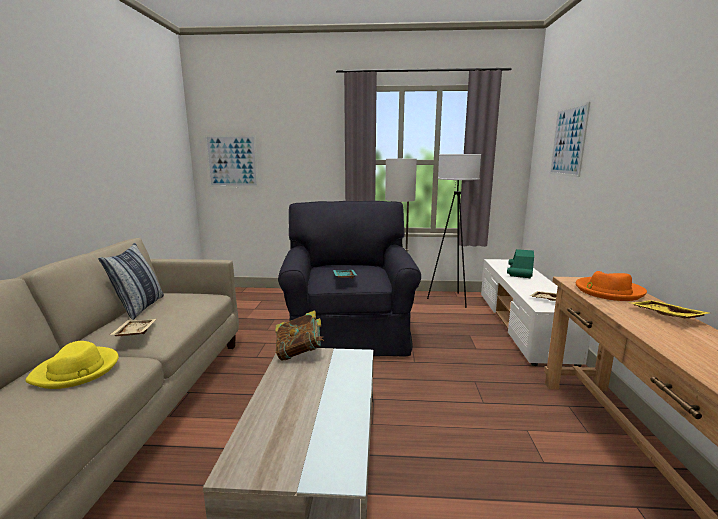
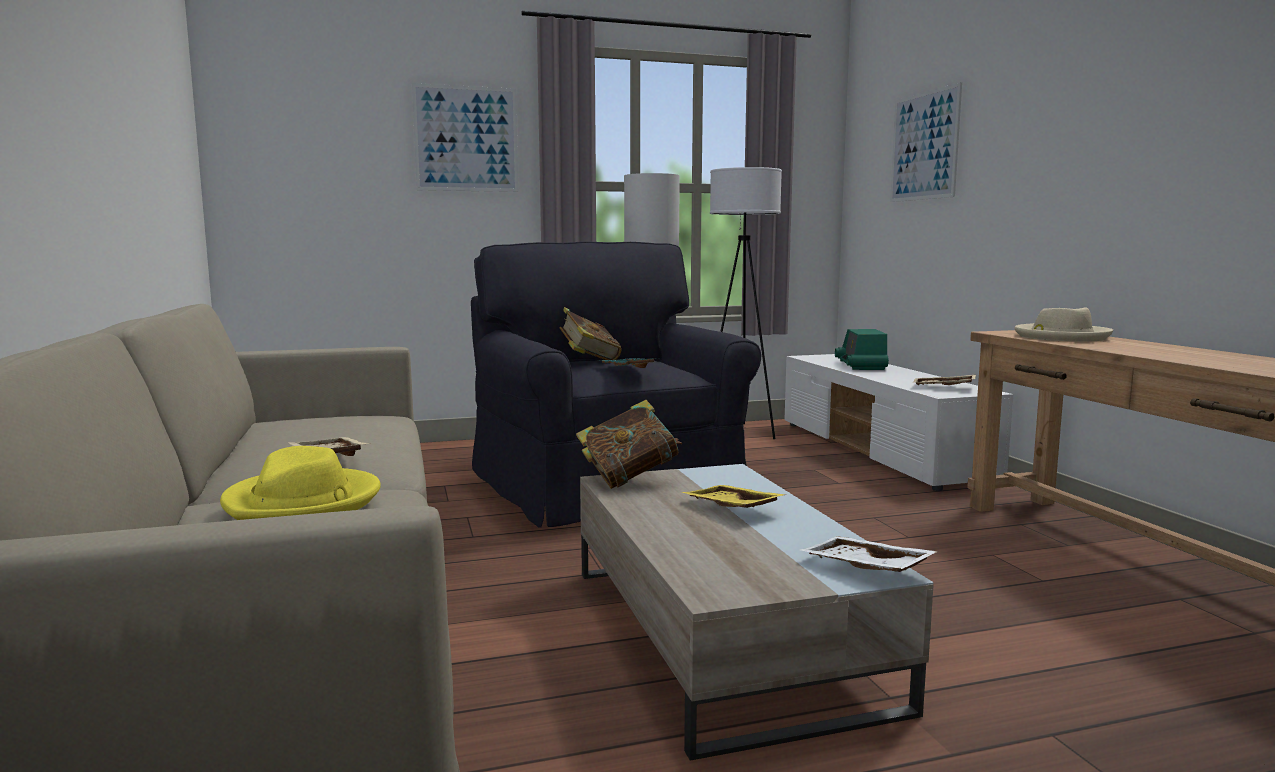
camera: 20 degrees left, 5 degrees down
pillow [98,243,164,320] -> none
picture [205,135,259,187] -> picture moved to [412,83,518,192]
orange hat [576,271,647,301] -> beige hat [1014,307,1113,342]
yellow tray [628,300,710,319] -> yellow tray moved to [681,485,786,508]
none -> book [560,307,622,360]
none -> white tray [800,536,938,572]

